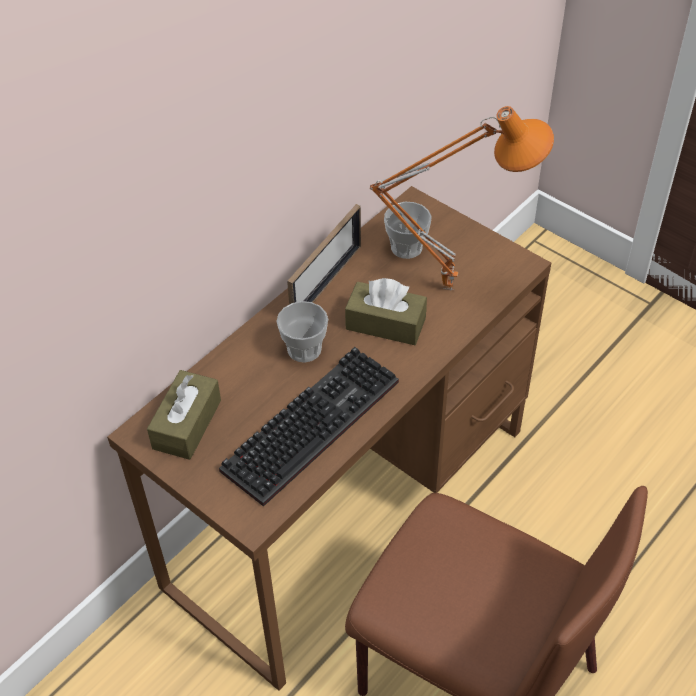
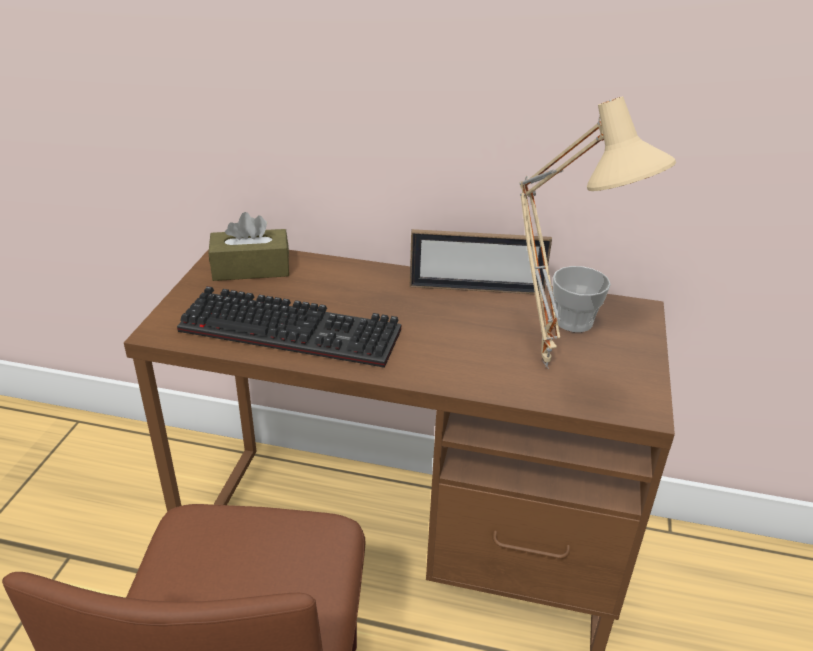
camera: 60 degrees right, 15 degrees down
cup [276,301,328,363] -> none
brown tissue box [345,278,427,345] -> none
orange table lamp [370,106,554,291] -> beige table lamp [519,96,676,369]

